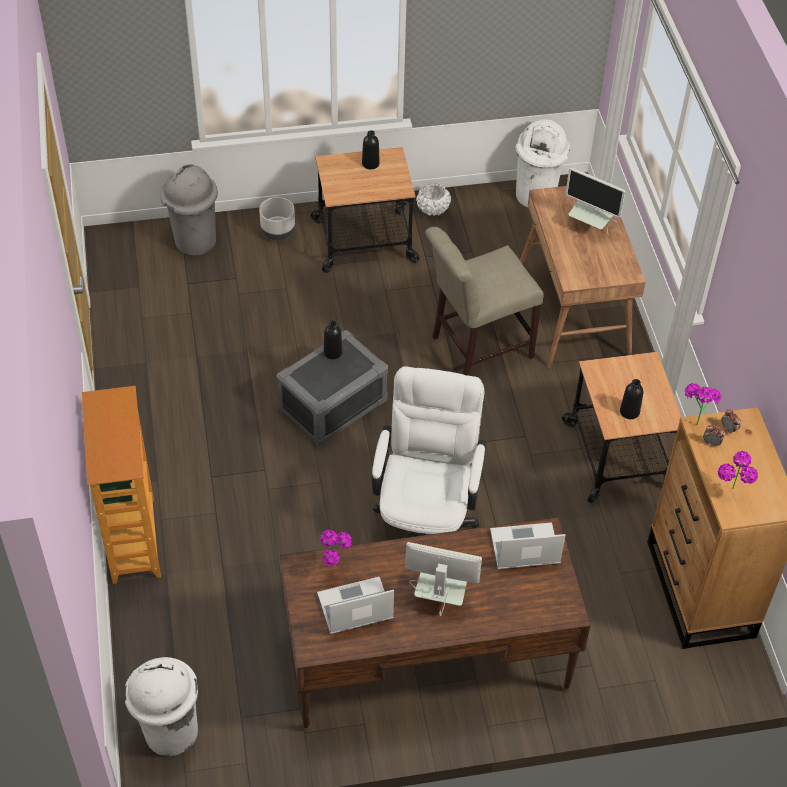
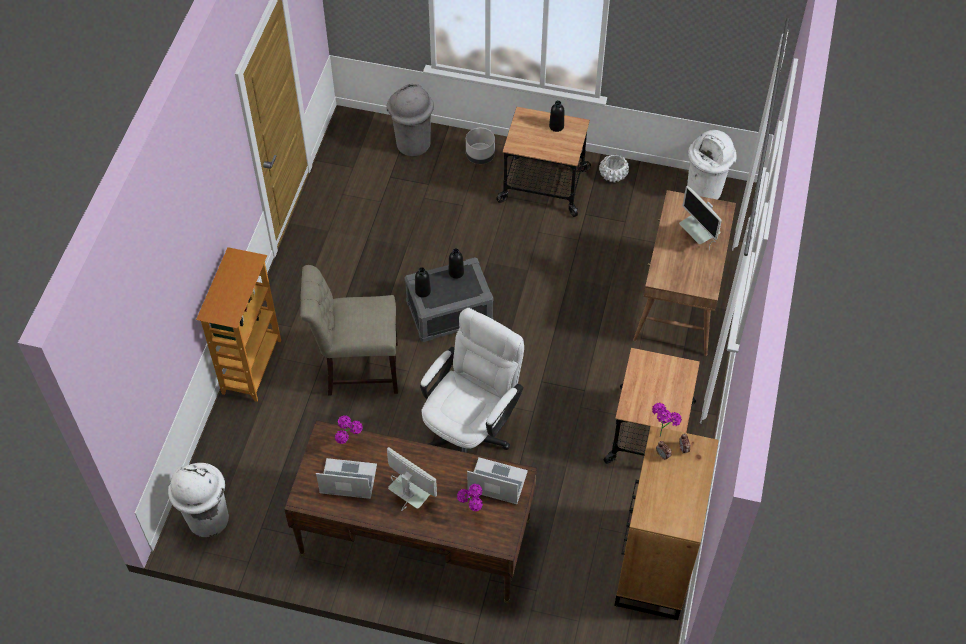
camera: 25 degrees right, 5 degrees up
beige chair [425,227,544,376] -> beige chair moved to [300,265,398,396]
black bottle [620,379,643,419] -> black bottle moved to [415,267,431,298]
potted plant [718,451,758,489] -> potted plant moved to [457,484,483,511]

